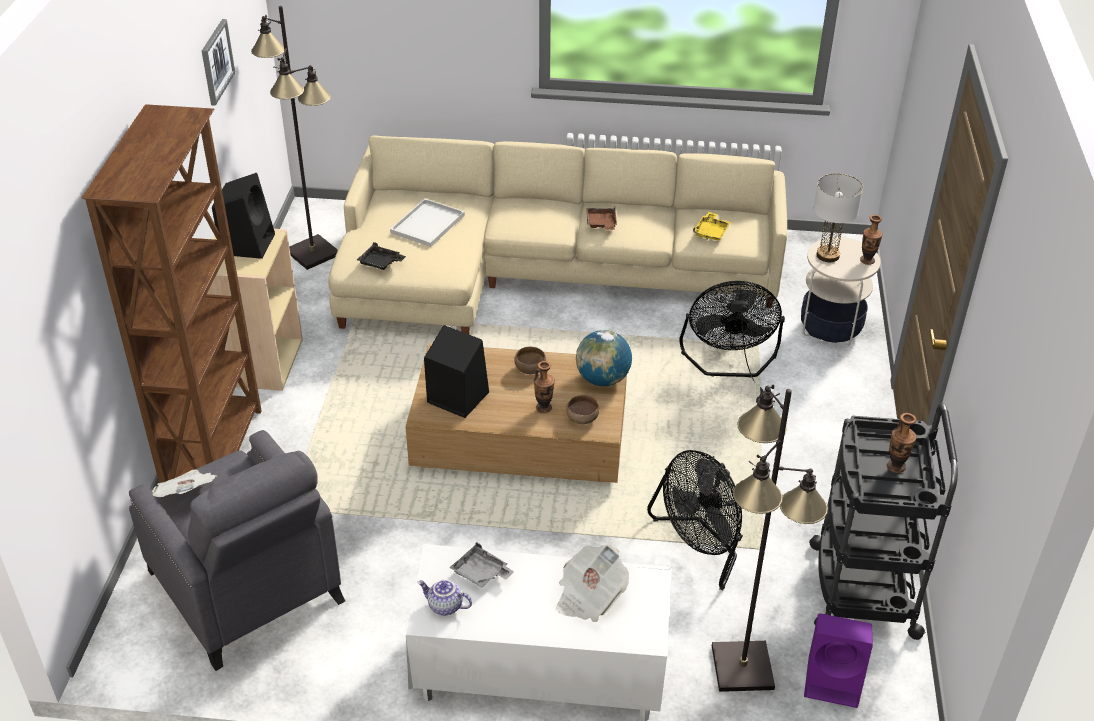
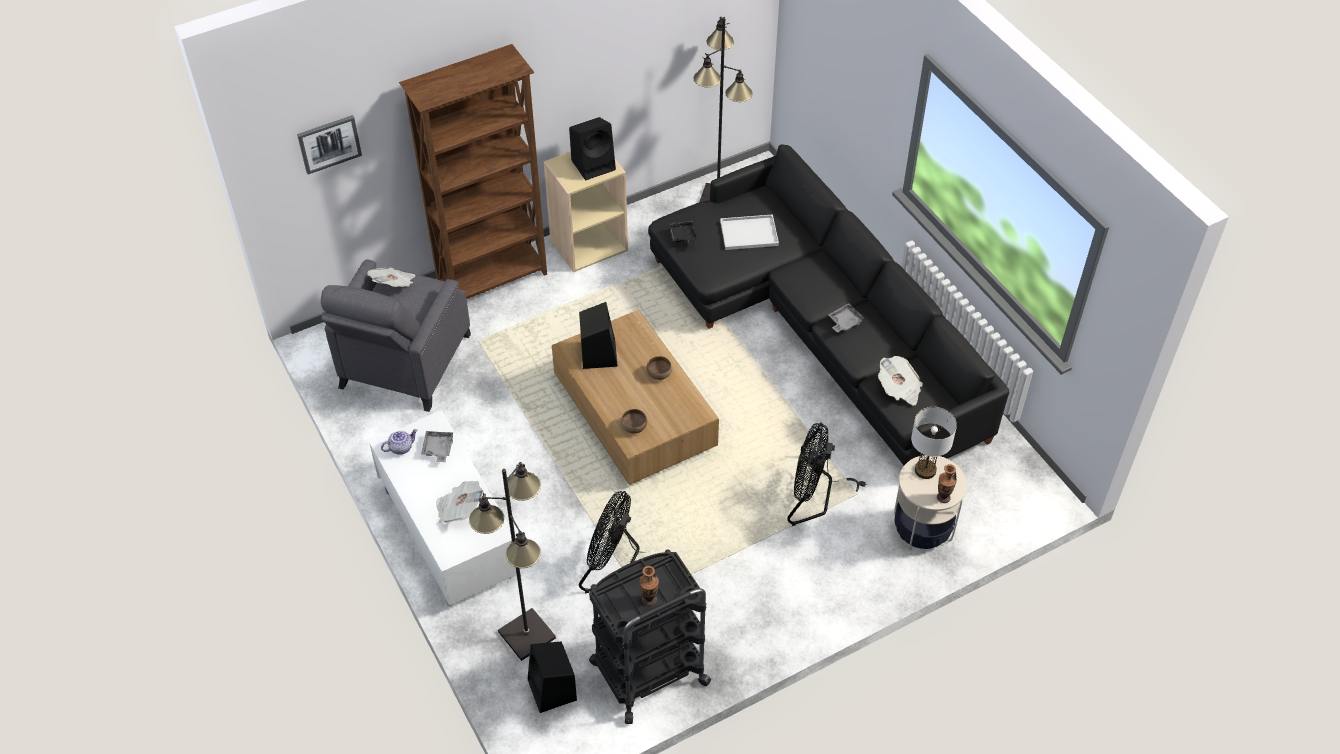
camera: 55 degrees right, 10 degrees up
picture [202,19,235,106] -> picture moved to [297,115,362,174]
beige sofa [328,135,787,334] -> black sofa [648,144,1009,466]
teapot [418,580,472,616] -> teapot turned 75 degrees clockwise [381,429,418,455]
vase [534,361,555,413] -> none
globe [576,330,632,386] -> none
brown tray [586,208,617,230] -> grey tray [828,303,866,333]
black fan [679,281,785,402] -> black fan turned 135 degrees counterclockwise [787,423,866,526]
yellow tray [693,212,731,241] -> newspaper [878,356,923,406]
purple speaker [804,613,873,708] -> black speaker [528,641,577,713]

